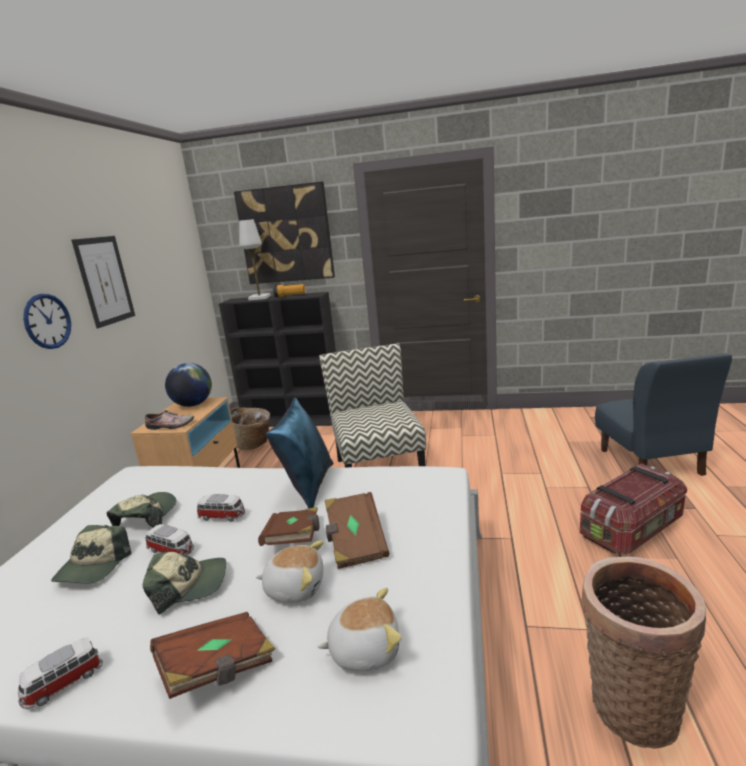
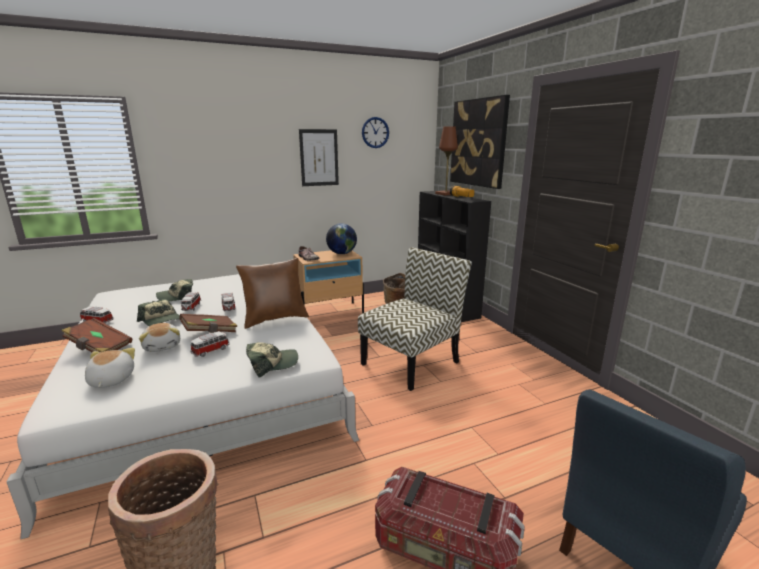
camera: 55 degrees right, 0 degrees up
wall clock [23,294,71,349] -> wall clock moved to [362,117,389,148]
cap [107,492,177,527] -> cap moved to [246,342,298,377]
white table lamp [239,219,271,301] -> brown table lamp [435,126,458,196]
blue pillow [266,397,333,508] -> brown pillow [236,258,309,329]
plush toy [318,588,402,671] -> plush toy turned 150 degrees counterclockwise [85,348,135,388]
brown book [325,492,389,569] -> toy car [191,331,230,357]

